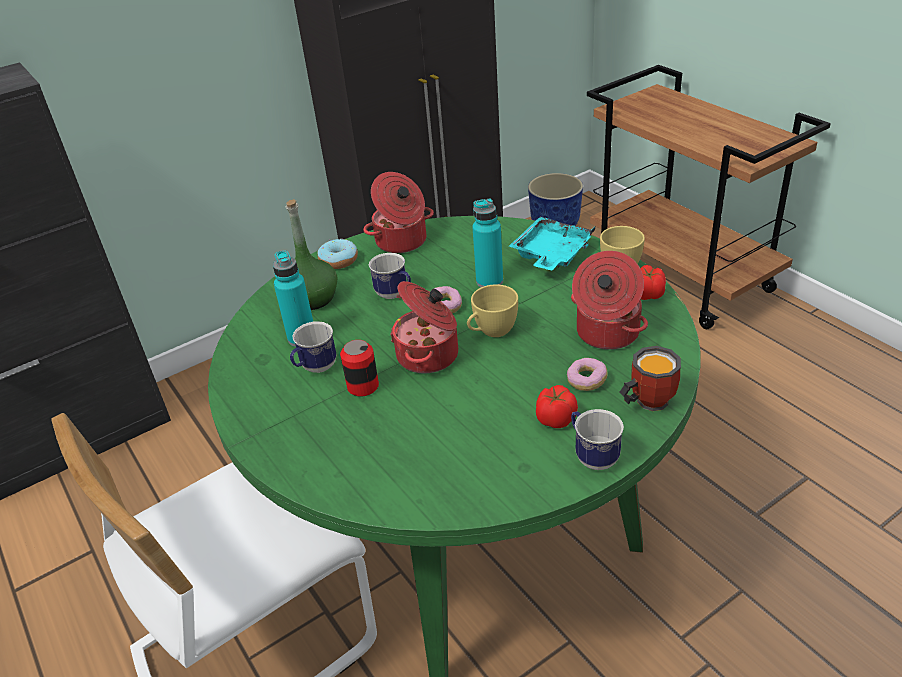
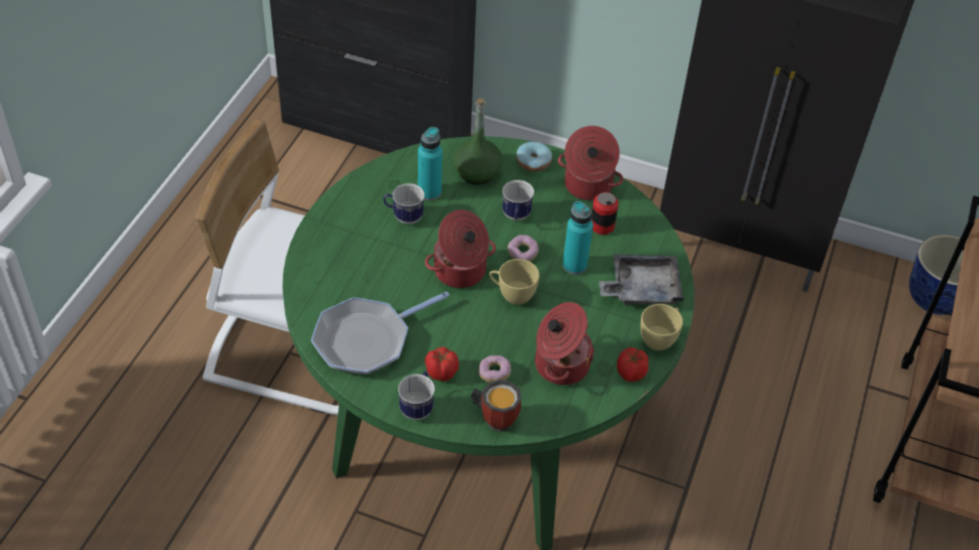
camera: 50 degrees right, 10 degrees up
can [340,340,379,396] -> can moved to [591,192,619,235]
turquoise tray [509,217,596,270] -> grey tray [599,254,684,305]
none -> frying pan [311,292,450,375]

